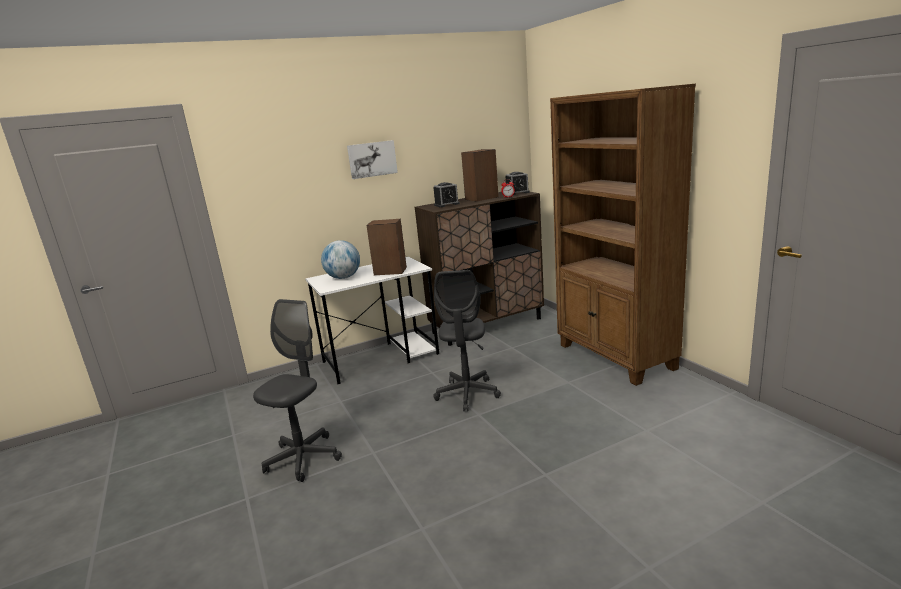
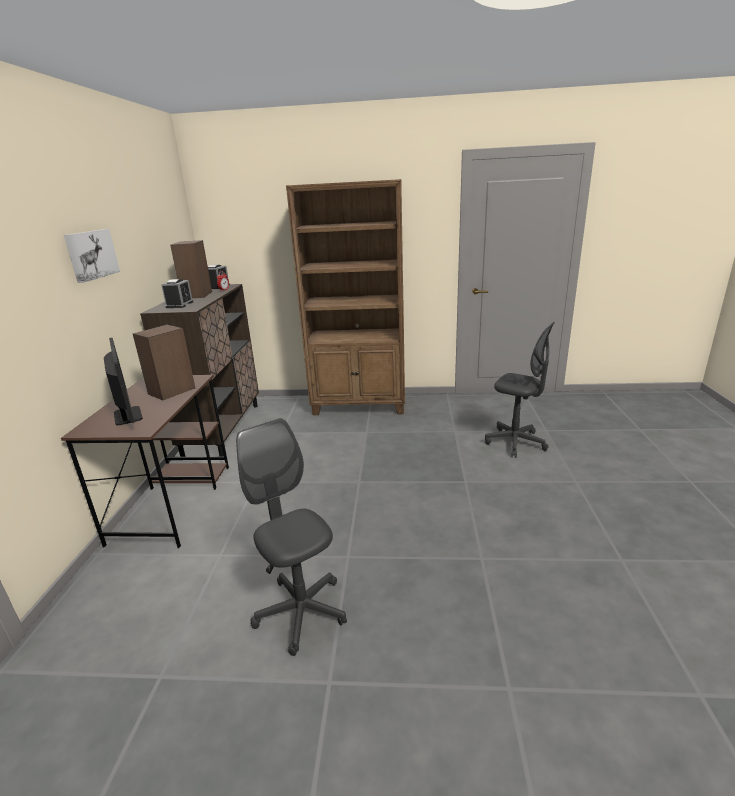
camera: 60 degrees left, 5 degrees up
white desk [305,257,439,384] -> brown desk [61,375,229,548]
globe [321,240,360,279] -> monitor [104,338,143,425]
grey office chair [433,270,501,412] -> grey office chair moved to [485,322,555,458]

